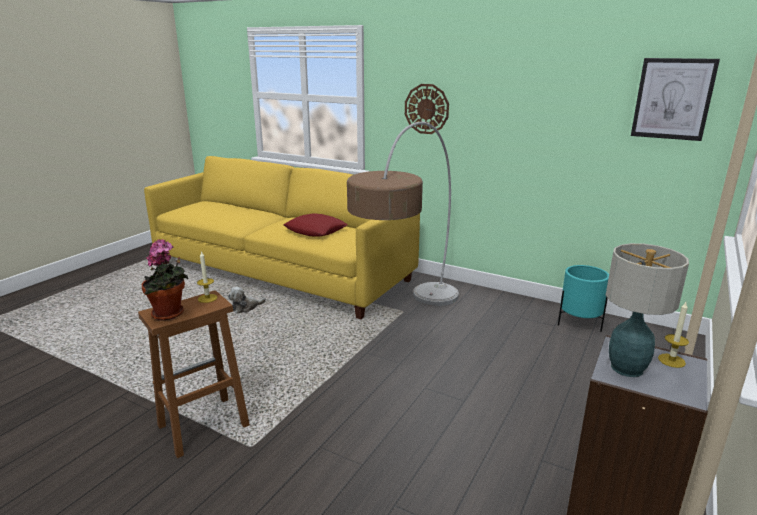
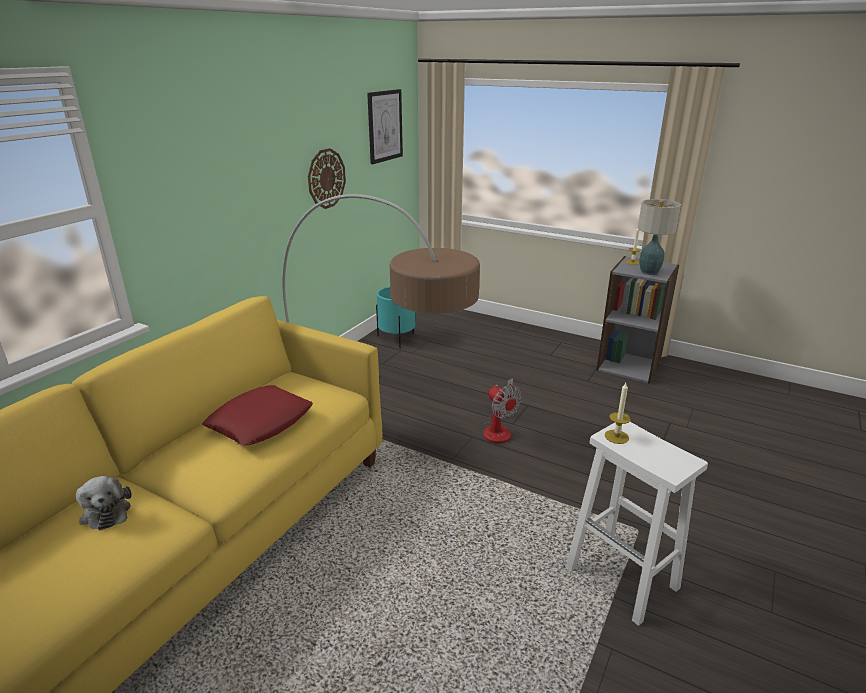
camera: 90 degrees left, 5 degrees up
brown stool [138,290,250,458] -> white stool [566,422,708,626]
potted plant [142,239,188,321] -> none
plush toy [228,287,266,314] -> plush toy moved to [76,476,131,530]
wall clock [405,84,449,134] -> wall clock moved to [308,148,346,209]
none -> fan [483,378,522,444]

